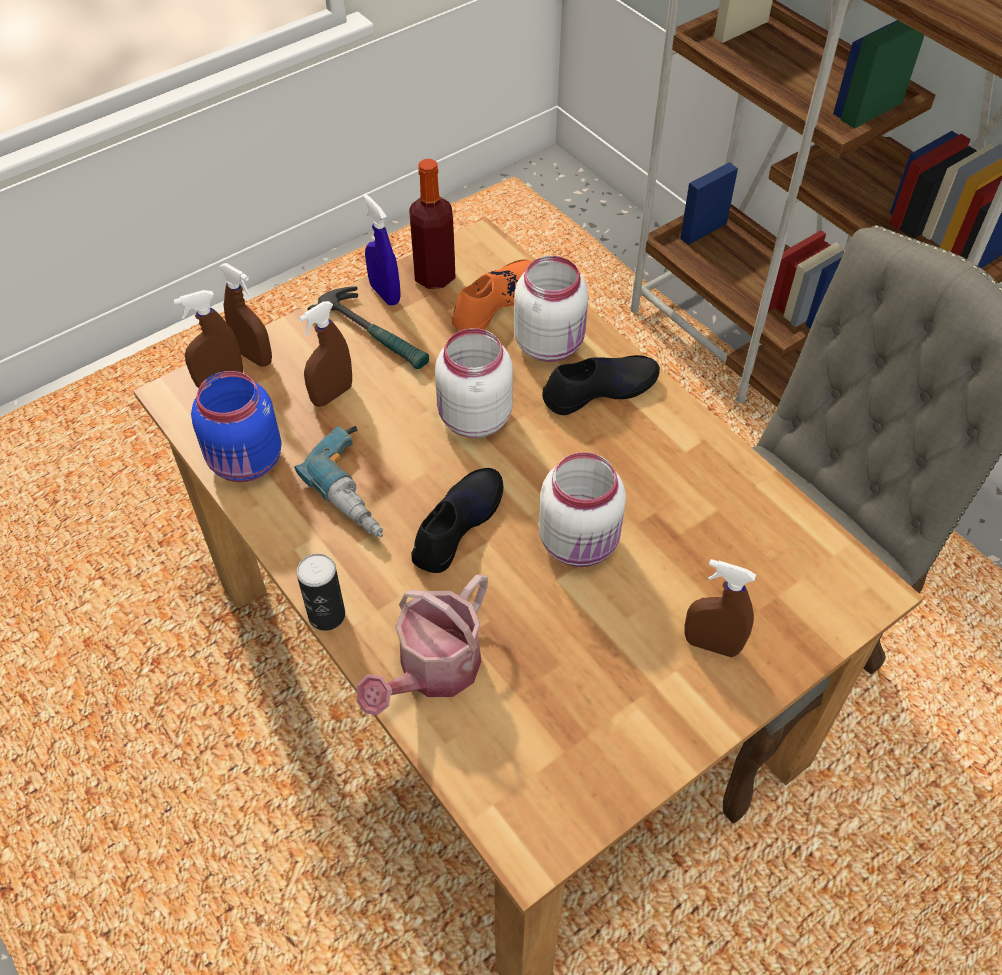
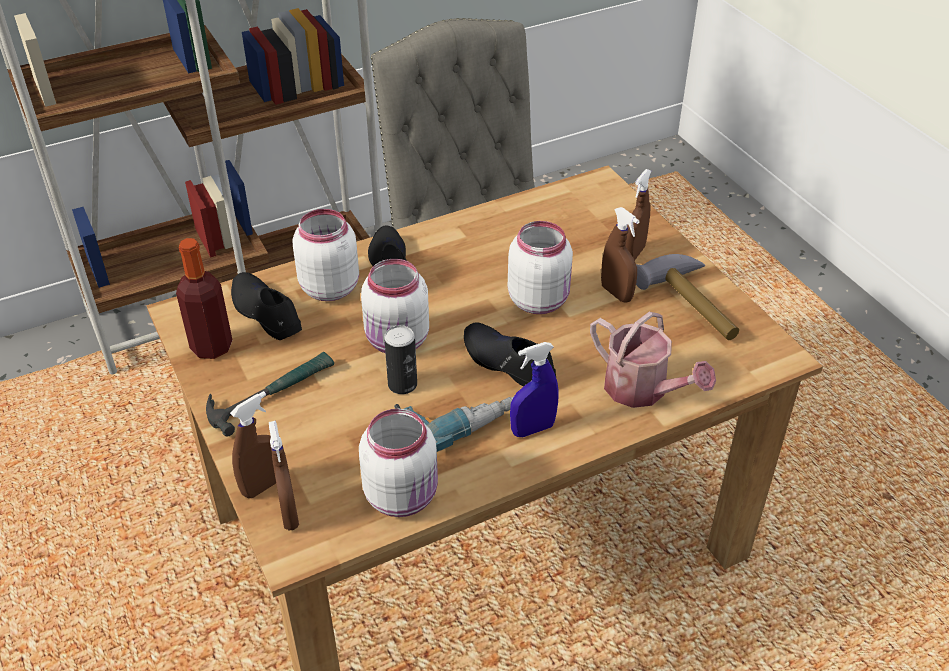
camera: 80 degrees left, 10 degrees down
blue jar [191,371,282,482] -> white jar [359,409,438,517]
can [296,554,345,631] -> can moved to [384,325,417,394]
brown spray bottle [298,301,352,407] -> brown spray bottle moved to [601,207,640,303]
blue spray bottle [363,194,401,306] -> blue spray bottle moved to [510,342,559,437]
orange shoe [452,260,533,331] -> black shoe [231,272,302,340]
none -> hammer [636,254,739,340]

